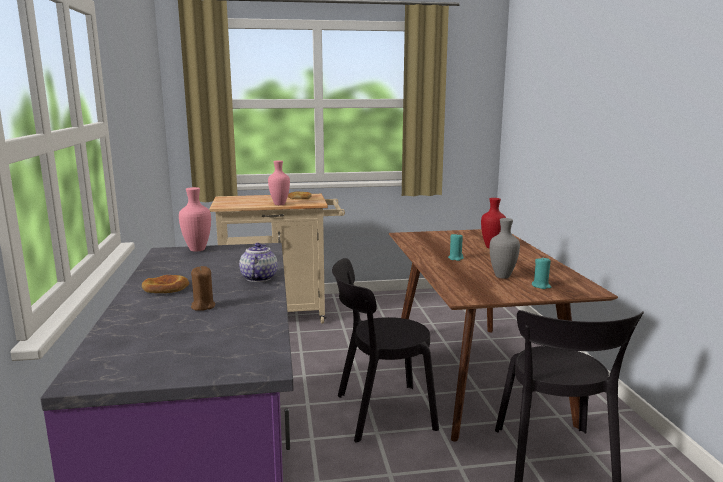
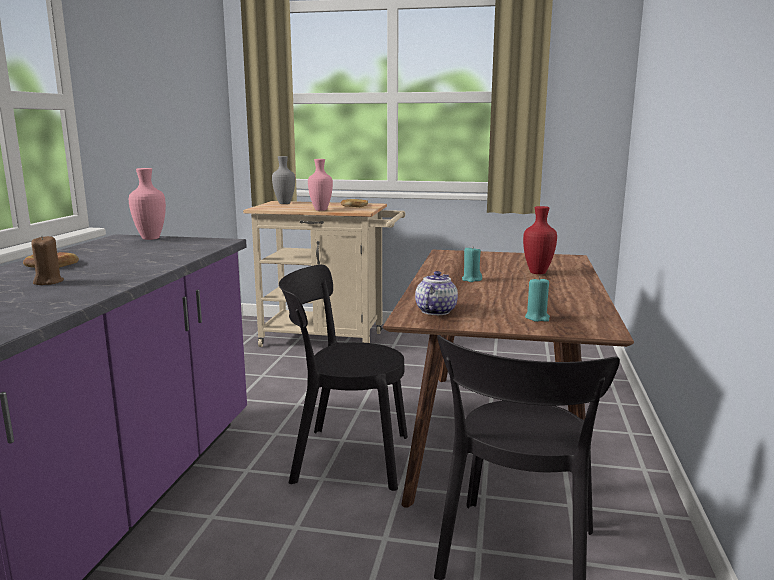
camera: 20 degrees right, 0 degrees up
teapot [239,243,278,282] -> teapot moved to [415,271,458,315]
grey vase [490,218,520,279] -> grey vase moved to [272,156,295,204]

